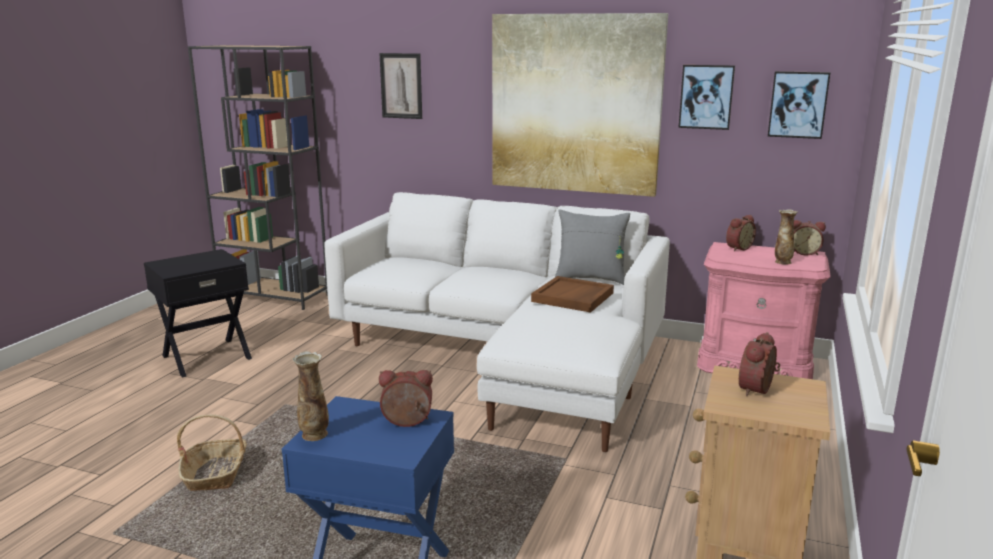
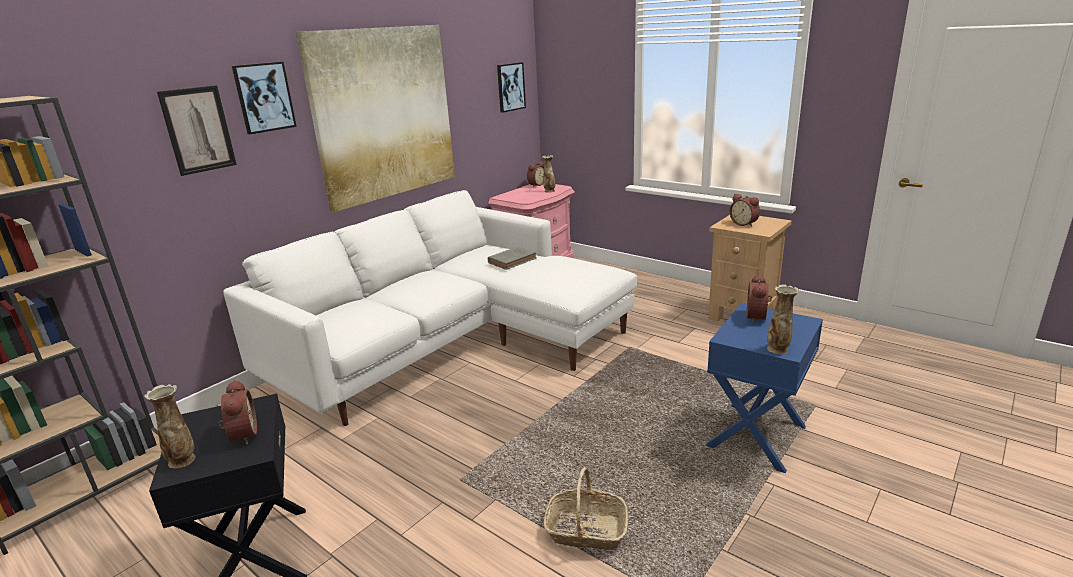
camera: 70 degrees left, 5 degrees up
brown tray [531,276,614,313] -> grey book [488,246,537,270]
grey pillow [555,209,630,285] -> none
picture [678,65,735,130] -> picture moved to [232,62,297,134]
alarm clock [726,215,756,251] -> alarm clock moved to [218,380,257,445]
none -> vase [144,384,195,469]

